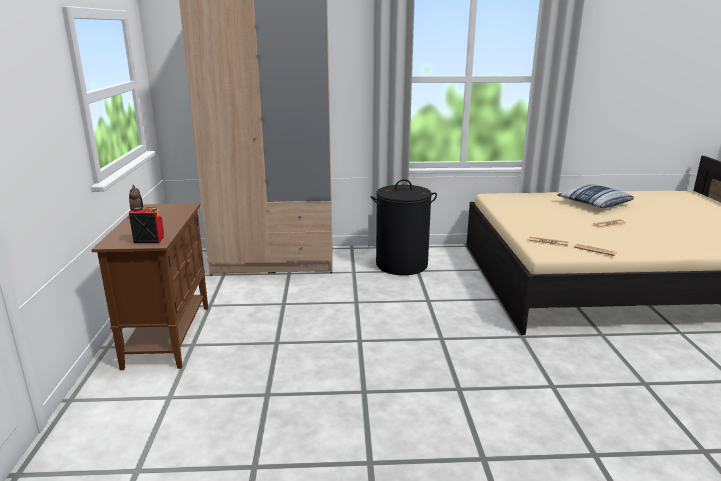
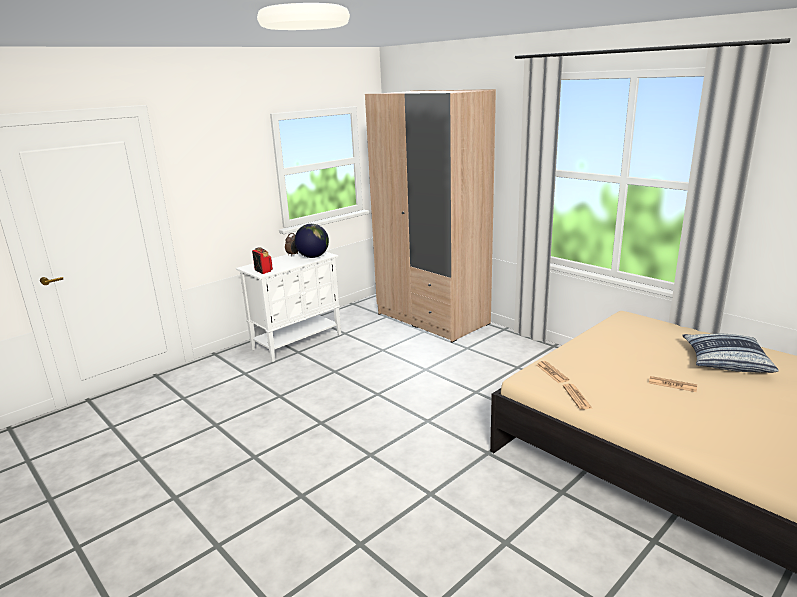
camera: 50 degrees right, 0 degrees up
brown cabinet [91,204,208,370] -> white cabinet [236,251,341,362]
black laundry basket [370,179,437,275] -> none
none -> globe [294,224,329,258]

